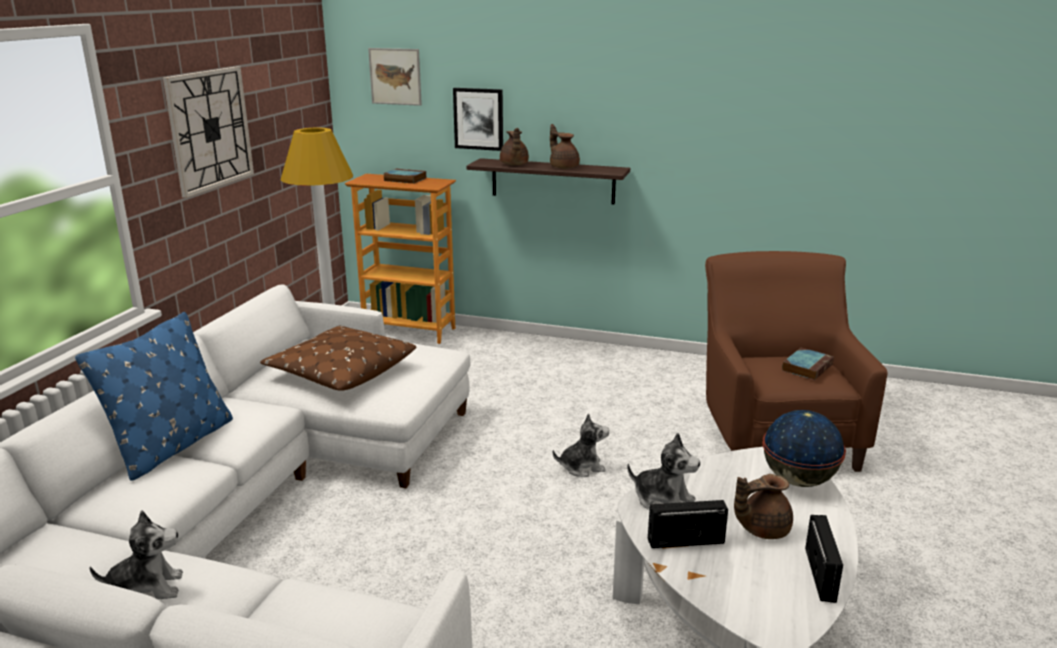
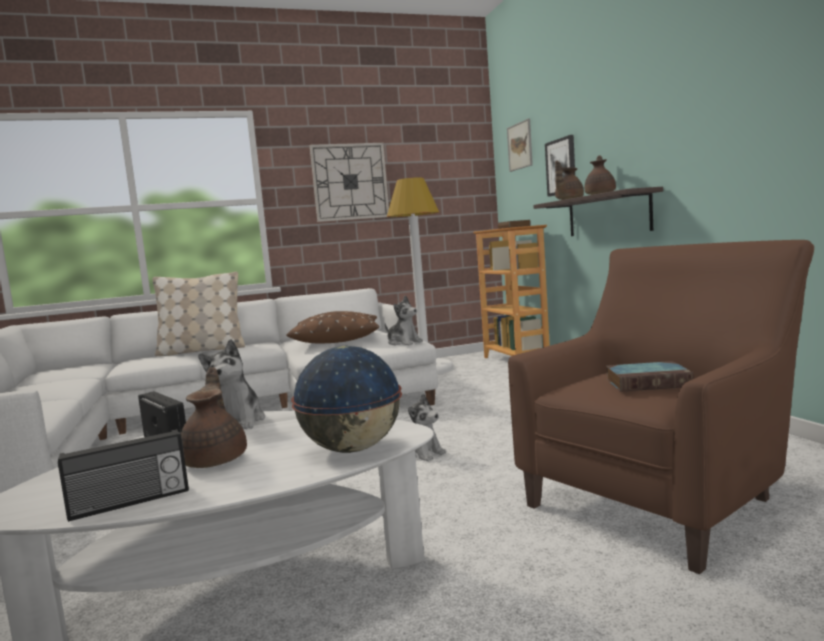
camera: 55 degrees right, 15 degrees down
blue pillow [75,312,233,481] -> beige pillow [153,272,245,356]
plush toy [90,510,183,599] -> plush toy moved to [385,295,423,346]
brown teapot [734,474,793,539] -> brown teapot turned 45 degrees clockwise [181,367,247,468]

